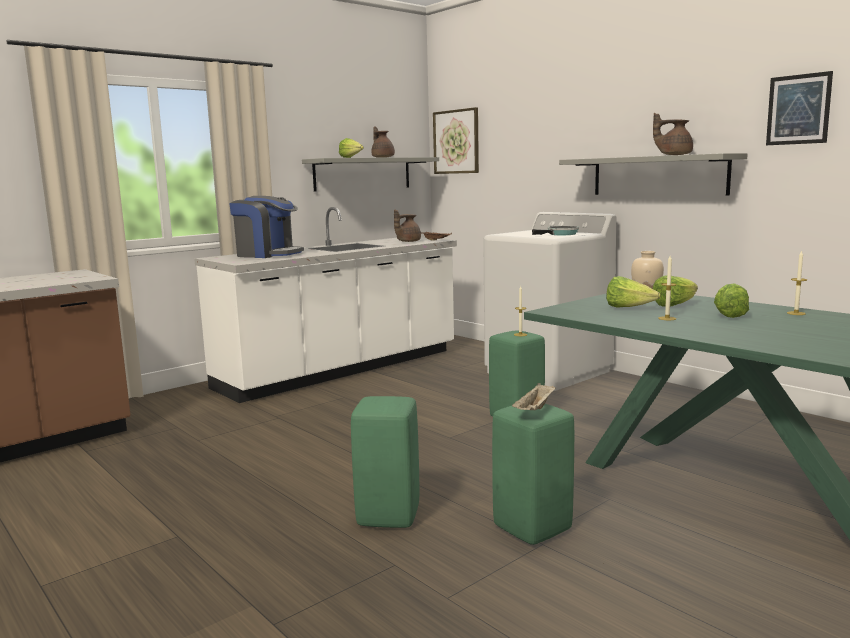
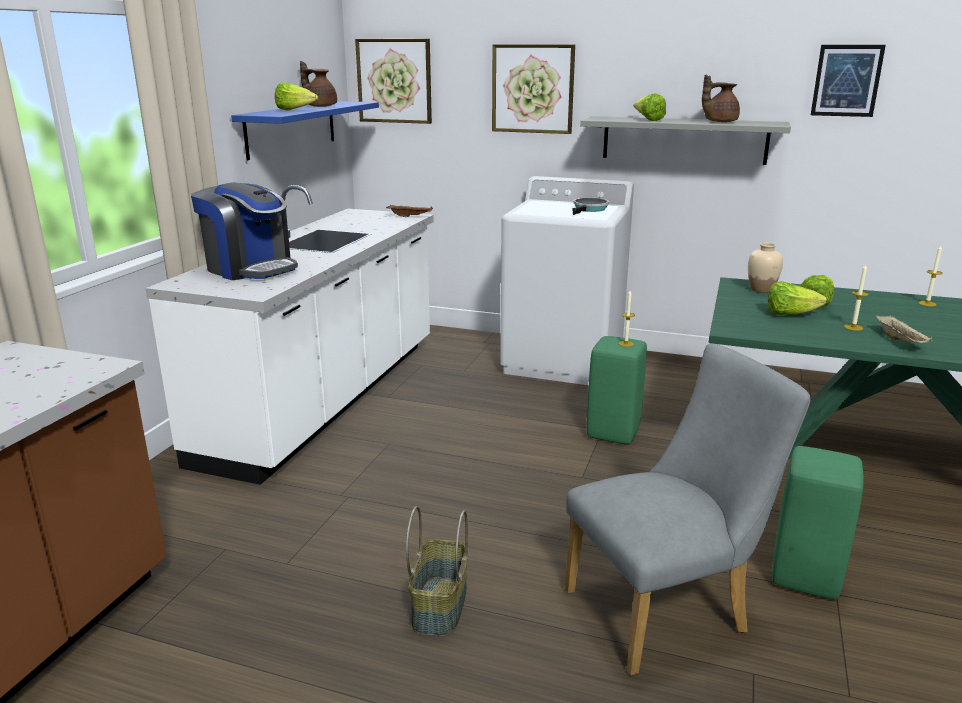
camera: 30 degrees left, 10 degrees up
coffee machine [229,196,304,258] -> coffee machine turned 45 degrees clockwise [191,182,298,280]
grey shelf [302,157,439,192] -> blue shelf [231,101,379,160]
green stool [351,396,419,528] -> grey chair [565,344,811,676]
brown teapot [394,209,421,242] -> none
beige tray [512,383,556,410] -> beige tray moved to [875,315,933,343]
lettuce [714,283,749,318] -> lettuce moved to [634,93,666,121]
none -> basket [406,506,468,636]
none -> picture [492,44,575,134]

